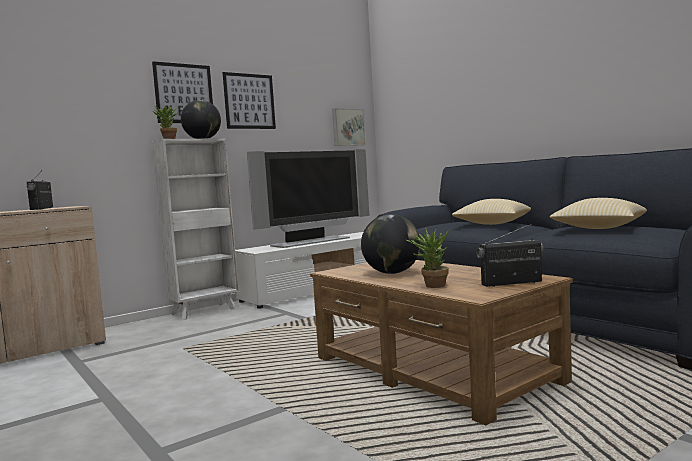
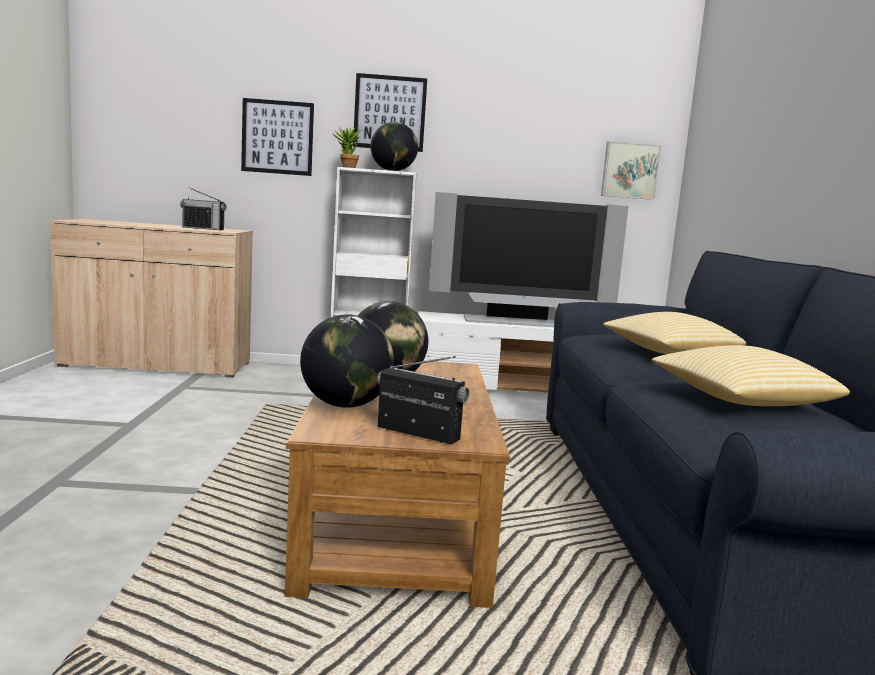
camera: 35 degrees right, 5 degrees up
radio [27,170,53,210] -> radio turned 105 degrees counterclockwise [180,187,226,230]
picture [222,72,276,129] -> picture moved to [241,98,314,176]
potted plant [405,228,449,288] -> globe [300,314,394,408]

